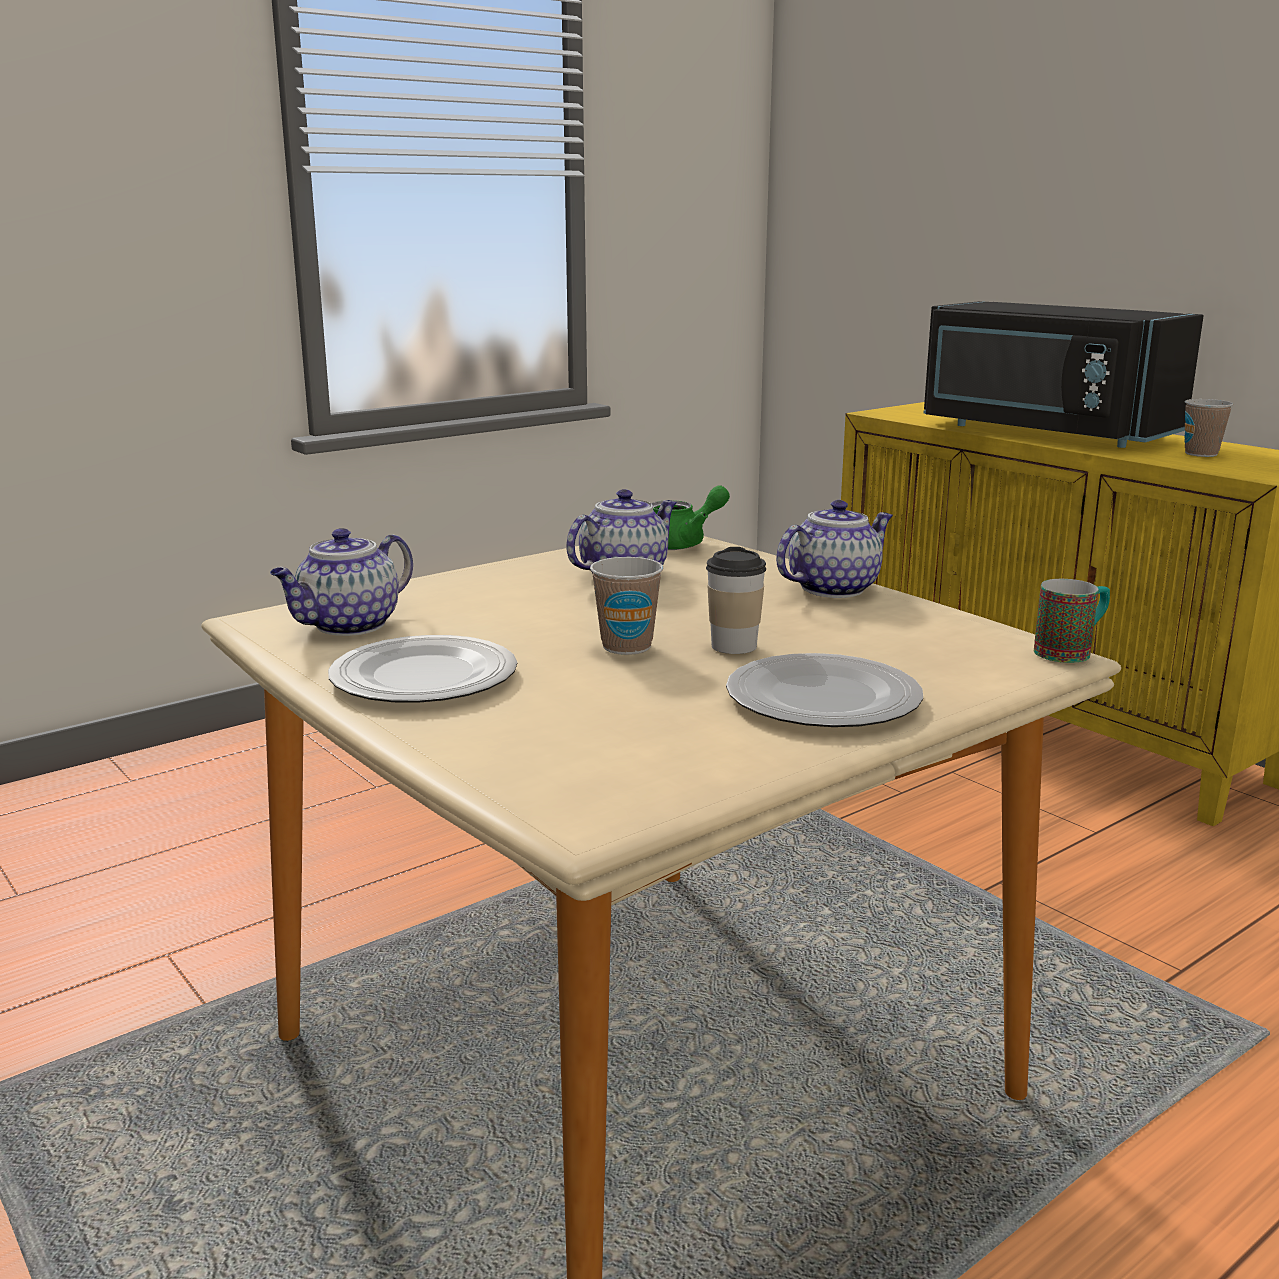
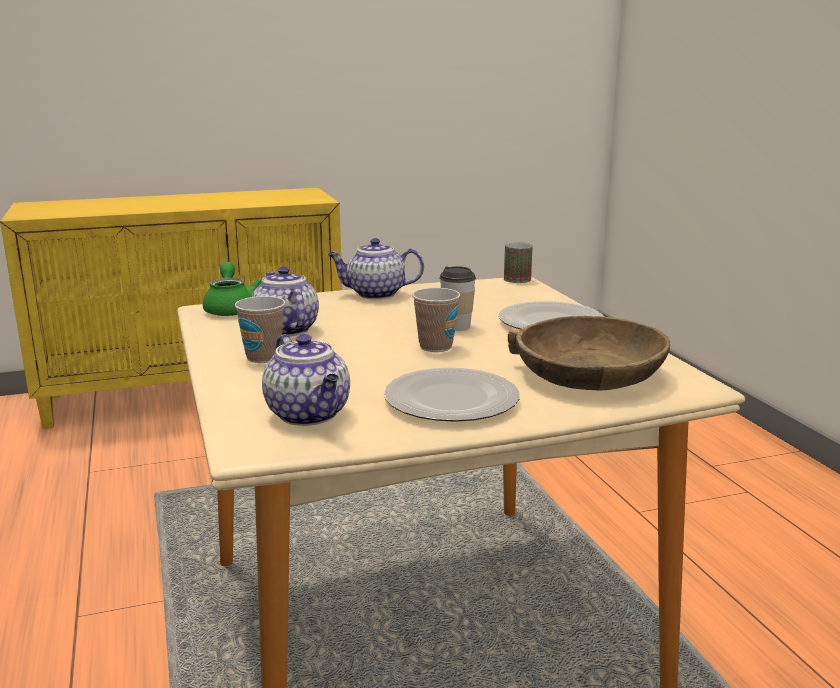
camera: 70 degrees left, 0 degrees up
teapot [776,500,893,598] -> teapot turned 75 degrees counterclockwise [328,238,424,299]
black microwave [924,301,1204,448] -> none
cup [1185,399,1234,457] -> cup moved to [235,296,285,363]
none -> brown bowl [508,316,670,390]

